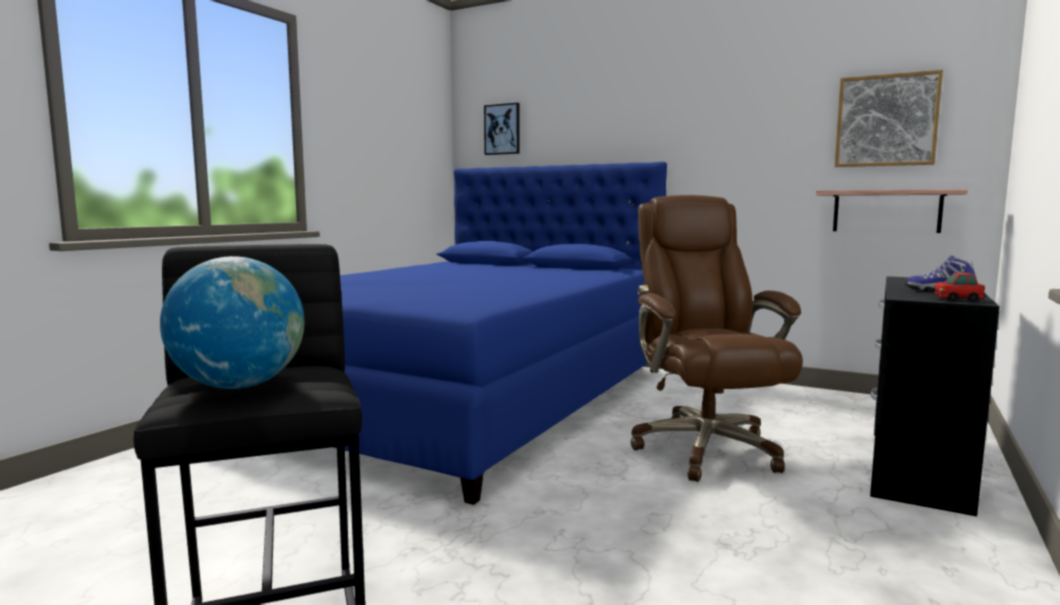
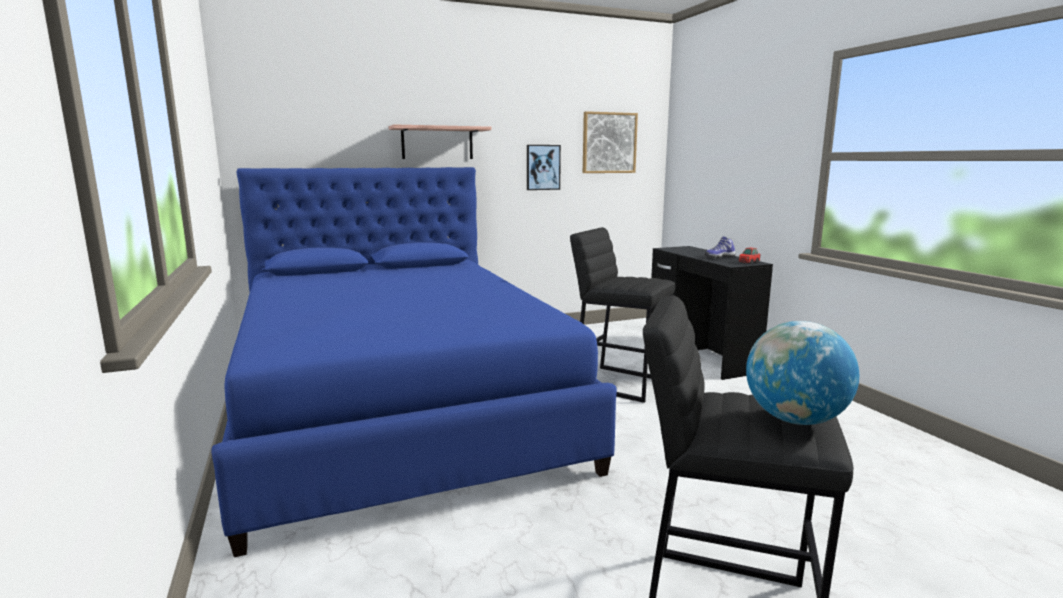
camera: 50 degrees left, 5 degrees up
picture [484,103,520,155] -> picture moved to [527,145,561,190]
brown office chair [631,195,803,482] -> black stool [570,227,675,403]
shelf [816,189,968,233] -> shelf moved to [389,124,491,159]

